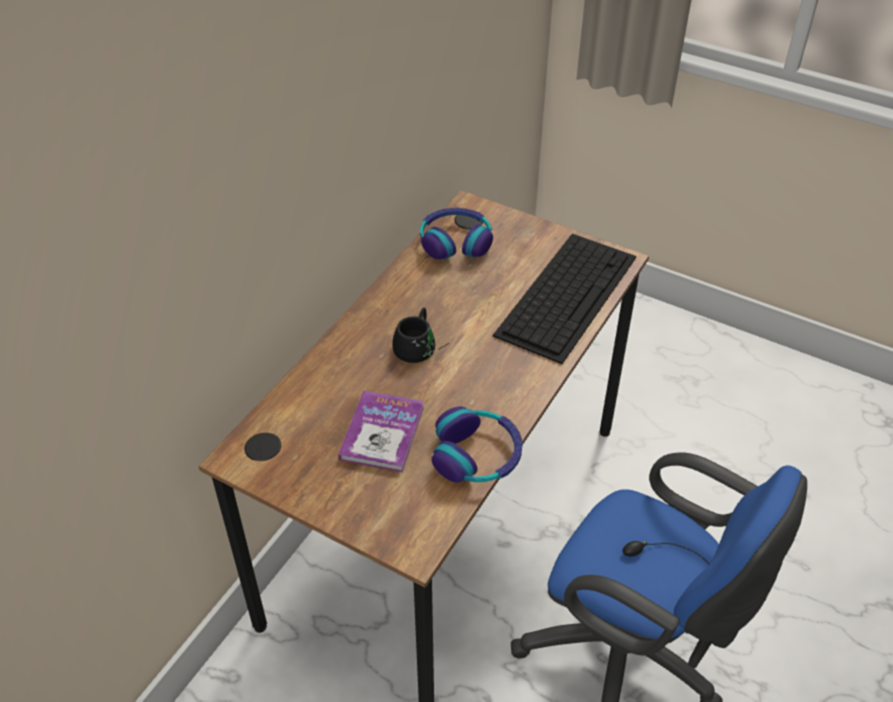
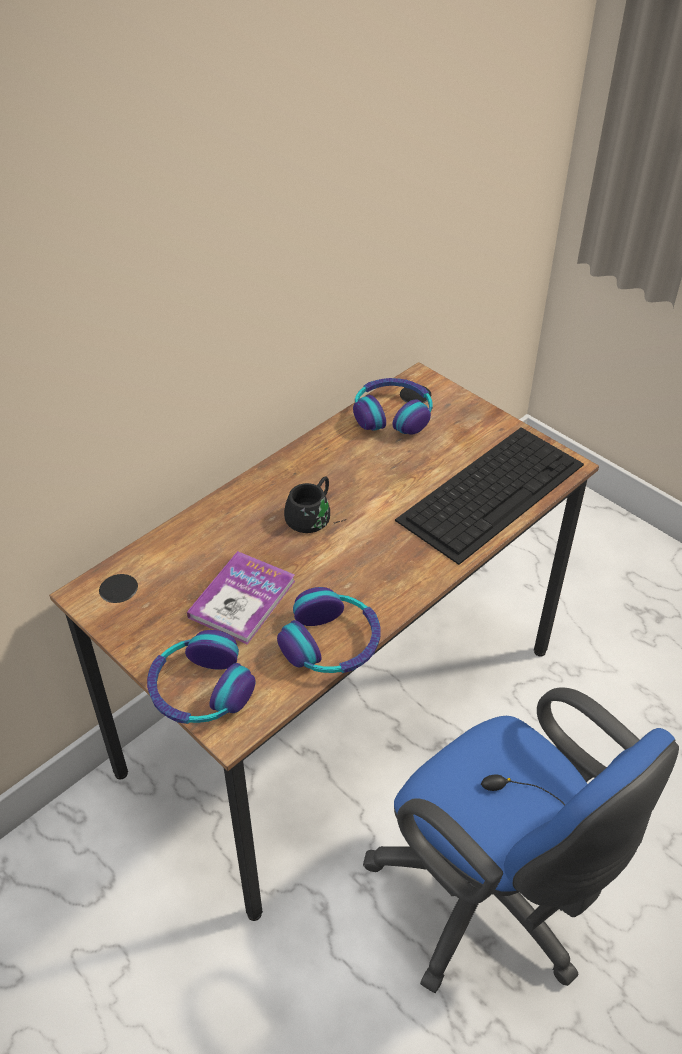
camera: 15 degrees right, 0 degrees up
none -> headphones [147,630,256,724]

